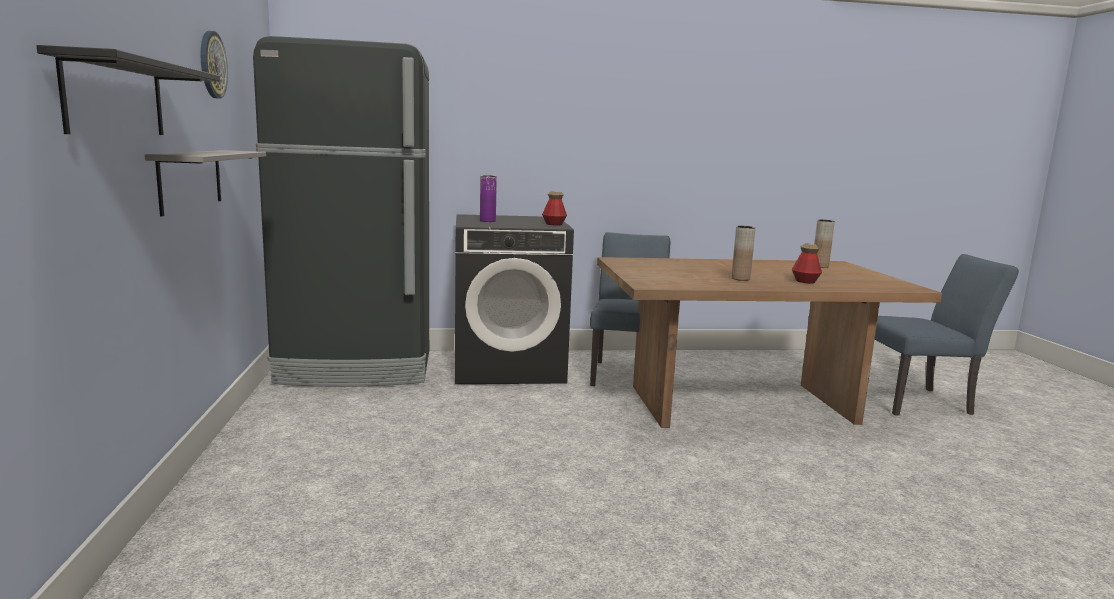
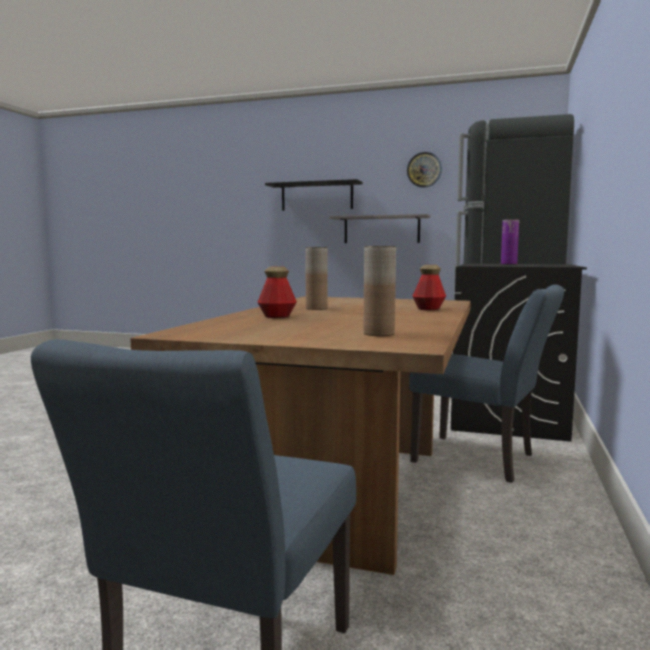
camera: 115 degrees right, 5 degrees down
bottle [542,191,567,226] -> bottle moved to [412,265,446,310]

